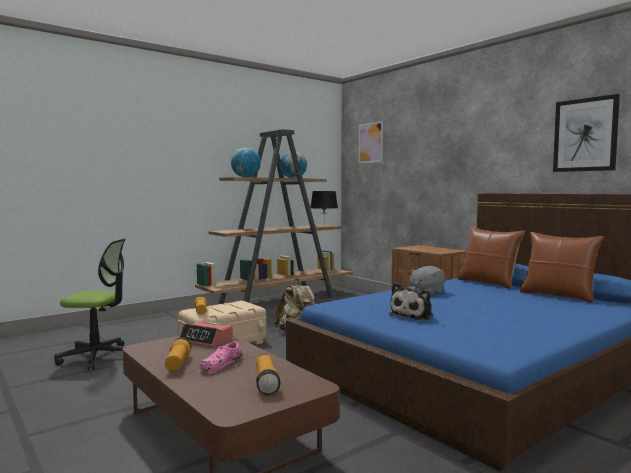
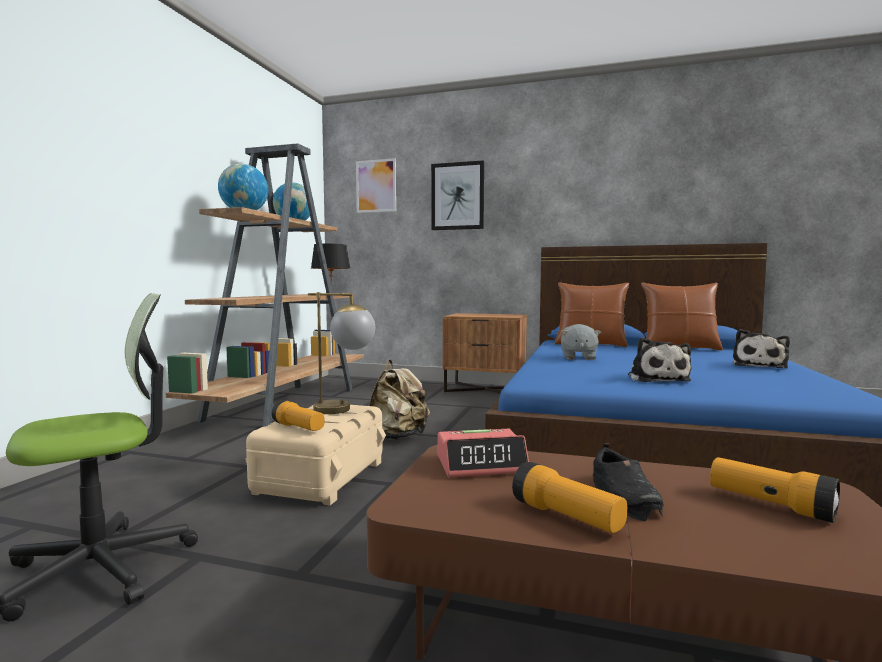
camera: 35 degrees left, 0 degrees up
pink shoe [198,338,243,374] -> black shoe [593,443,664,522]
picture [553,94,620,172] -> picture moved to [431,160,484,230]
none -> table lamp [308,292,375,414]
none -> plush toy [733,329,790,369]

